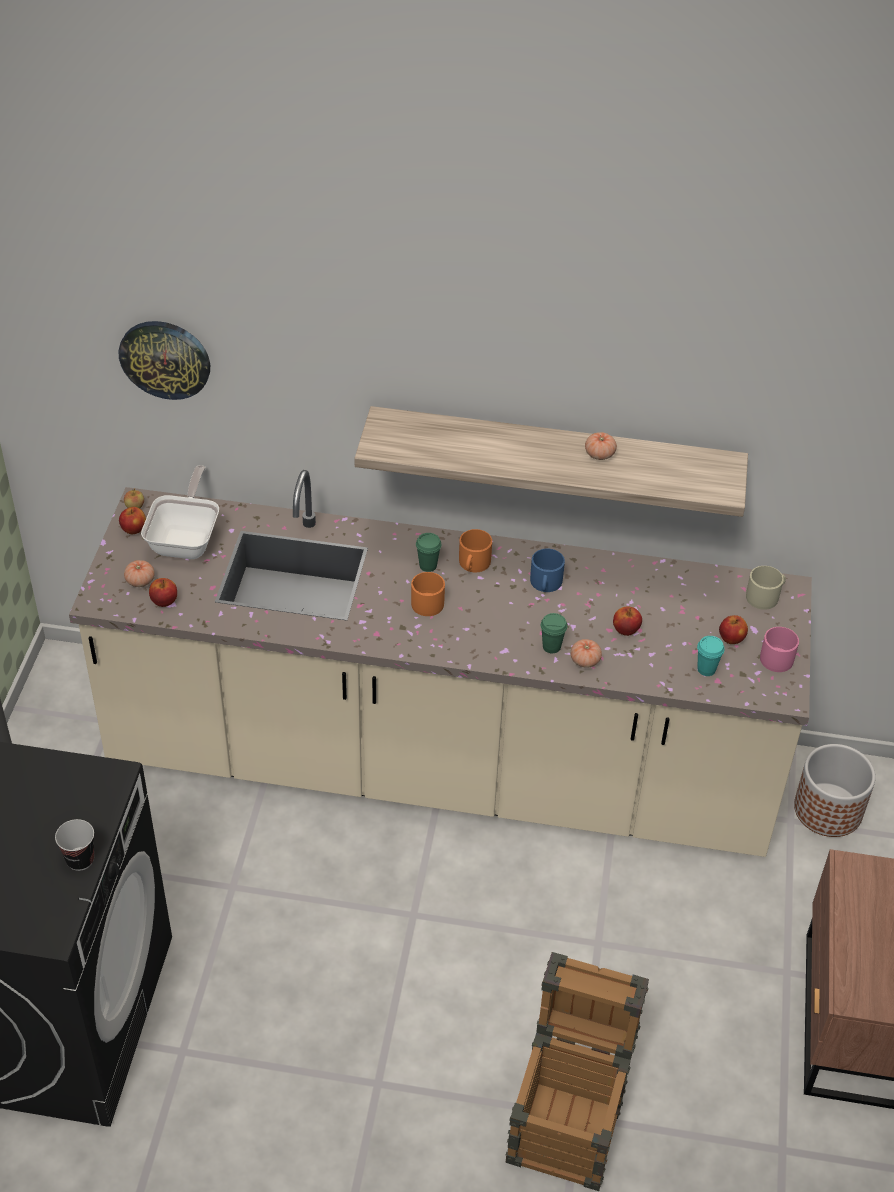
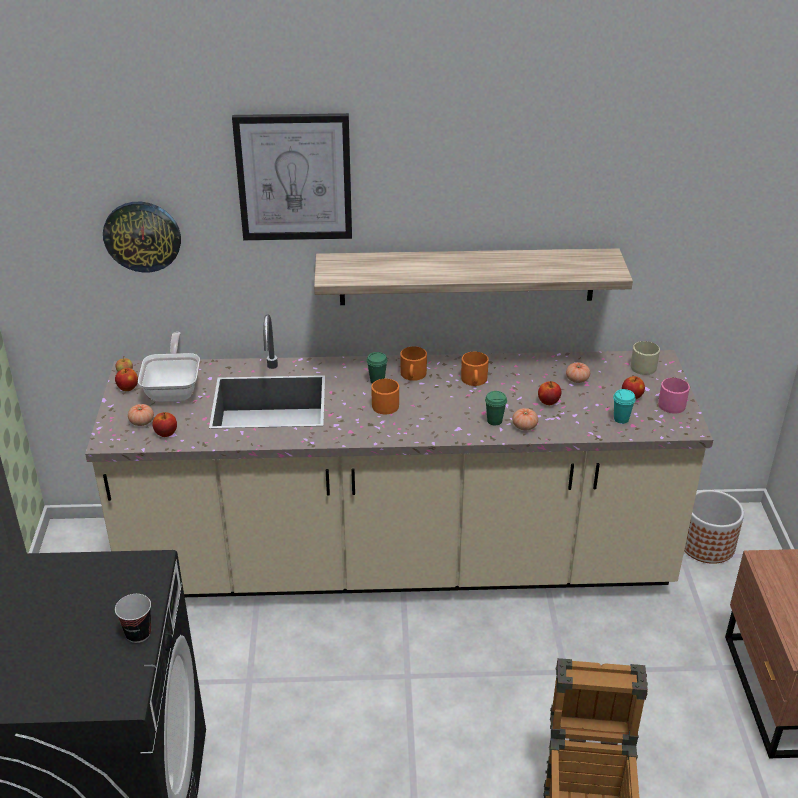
camera: 10 degrees left, 10 degrees down
blue mug [530,549,565,592] -> orange mug [461,352,489,386]
tomato [585,432,617,460] -> tomato moved to [566,362,590,383]
none -> picture [232,113,352,240]

